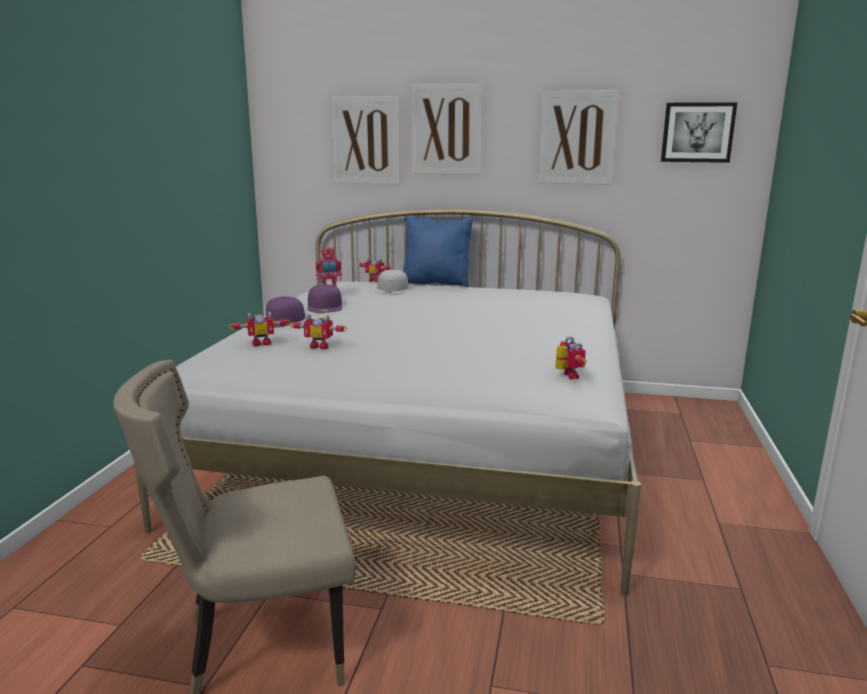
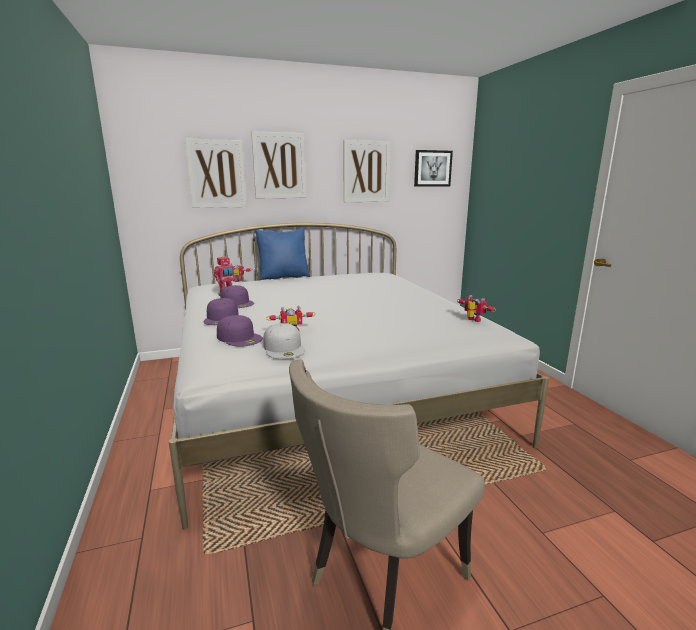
camera: 30 degrees left, 0 degrees up
toy robot [229,311,291,346] -> purple cap [217,315,263,347]
white cap [375,269,408,295] -> white cap moved to [263,323,305,359]

